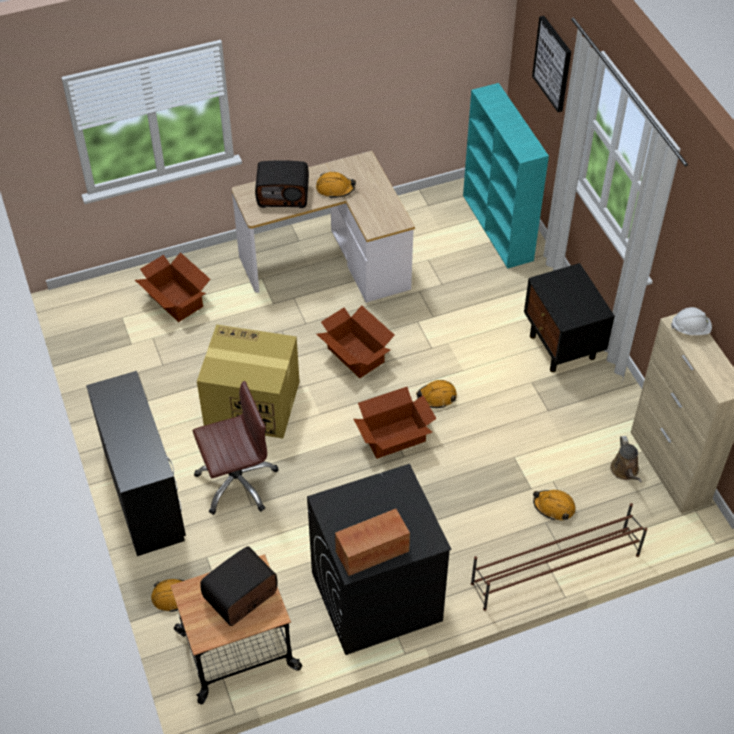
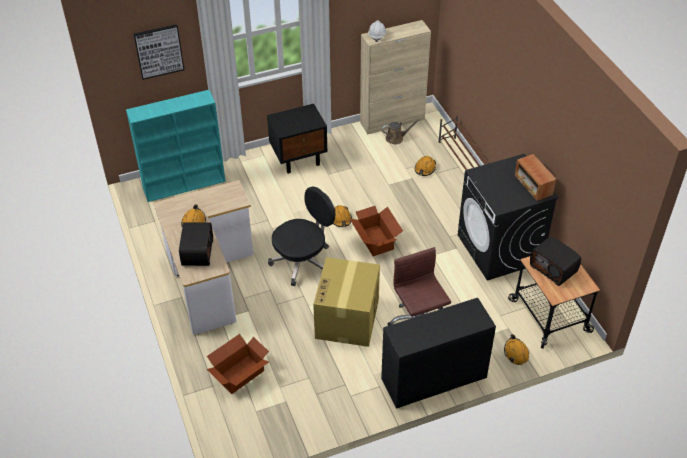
camera: 90 degrees left, 5 degrees down
cardboard box [317,305,395,378] -> black office chair [268,187,335,286]

